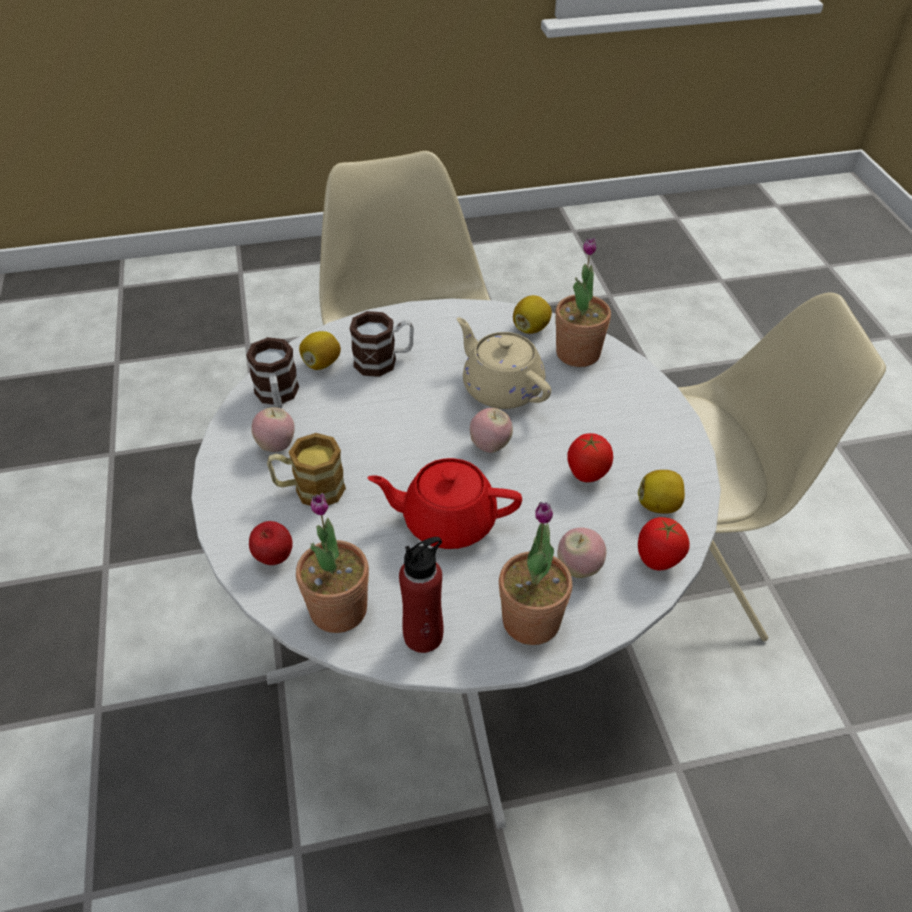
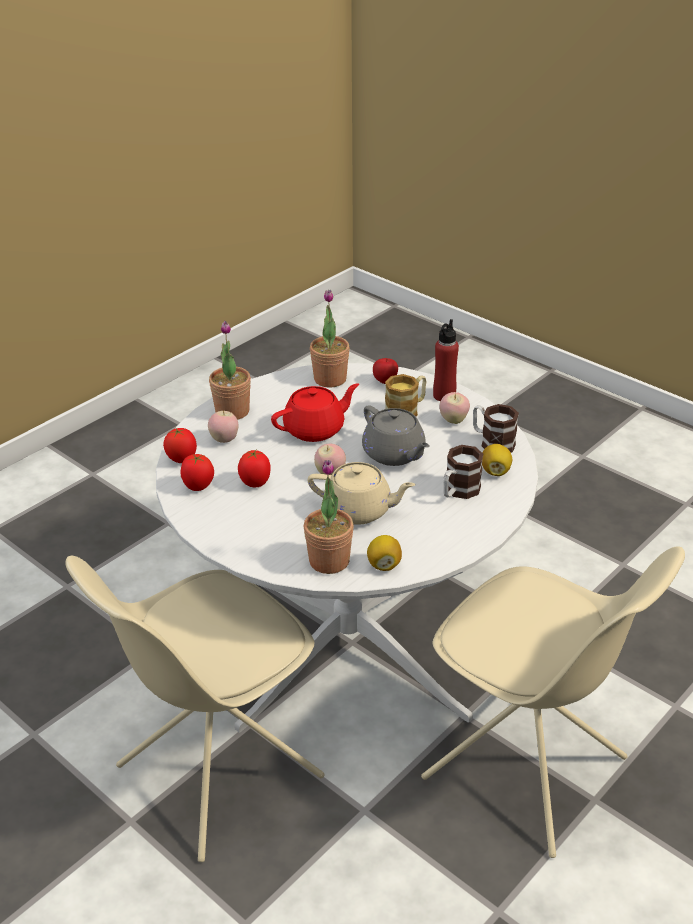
camera: 145 degrees right, 10 degrees down
red bottle [399,537,444,653] -> red bottle moved to [433,319,459,401]
lemon [638,470,685,514] -> tomato [180,454,214,491]
none -> grey teapot [362,405,430,466]

